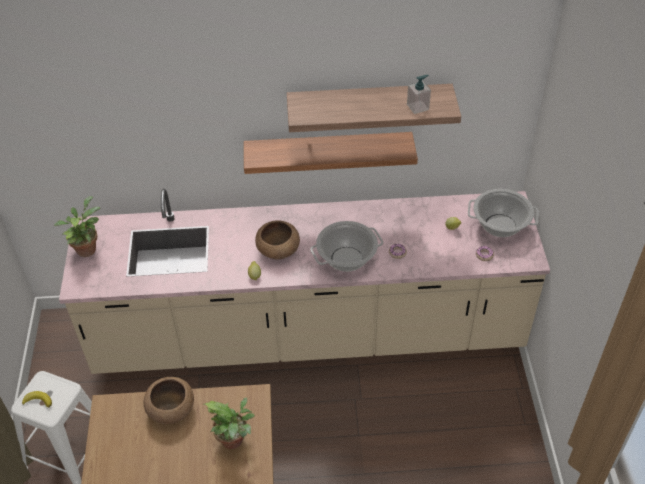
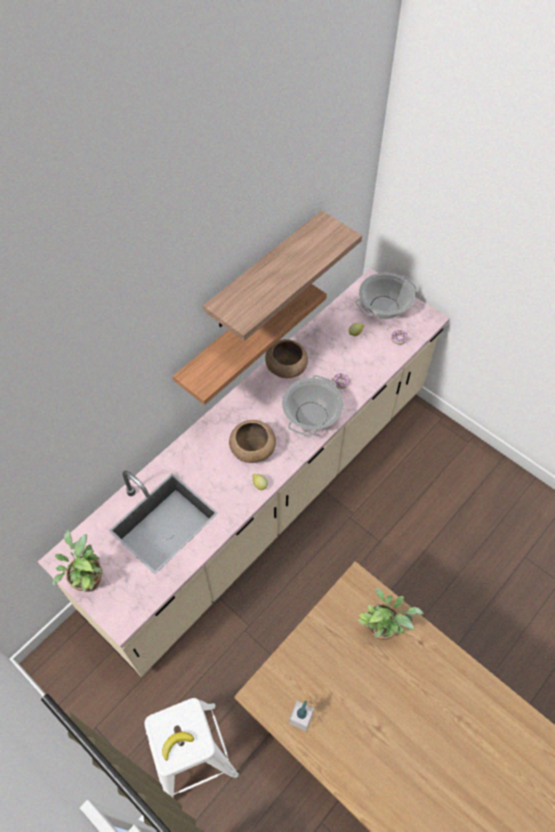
camera: 45 degrees left, 10 degrees up
brown bowl [143,377,194,424] -> brown bowl moved to [265,339,308,378]
soap dispenser [407,75,431,114] -> soap dispenser moved to [289,701,314,731]

